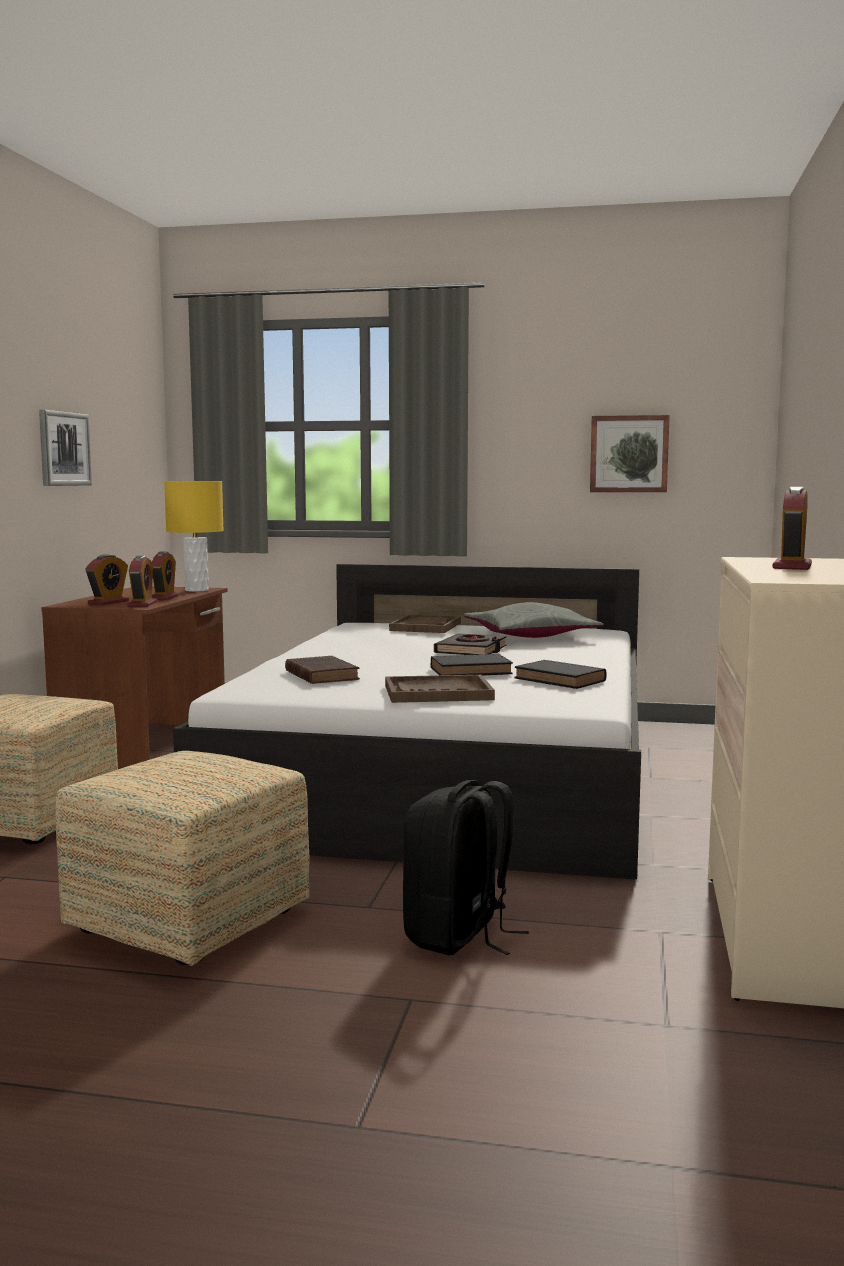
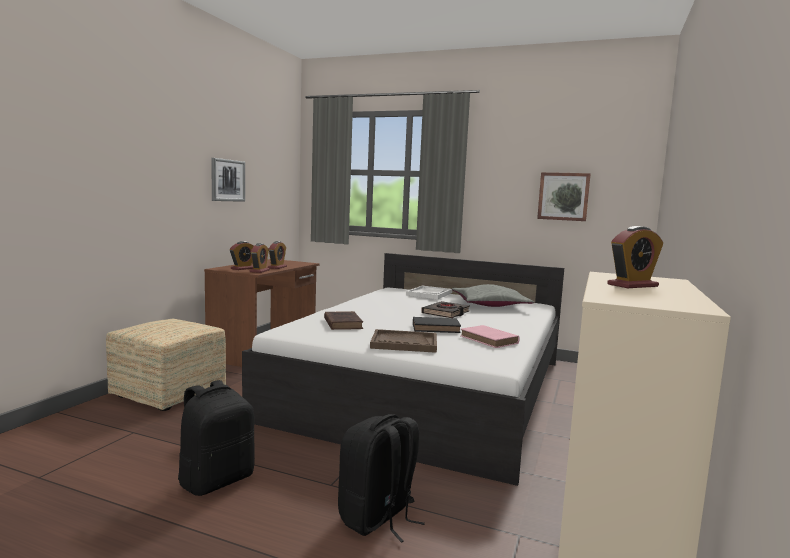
camera: 10 degrees right, 0 degrees up
ottoman [55,751,310,966] -> black backpack [178,380,255,496]
yellow table lamp [164,481,224,592] -> none
brown tray [389,614,461,633] -> white tray [406,286,452,299]
black book [514,660,606,689] -> pink book [460,325,520,348]
alarm clock [773,487,812,570] -> alarm clock turned 150 degrees counterclockwise [607,226,663,288]

